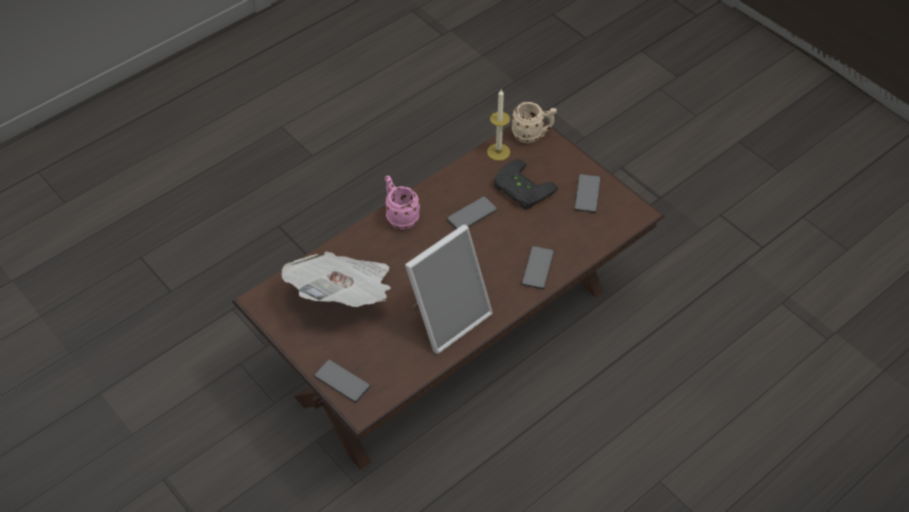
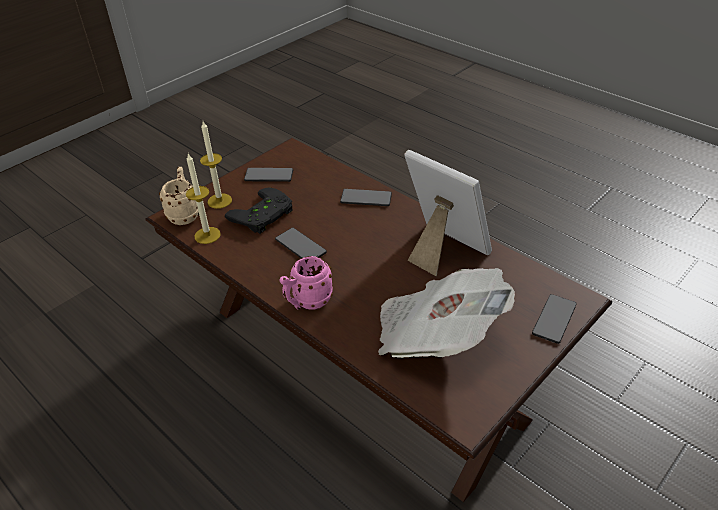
camera: 95 degrees left, 10 degrees down
none -> candle [200,121,232,209]

